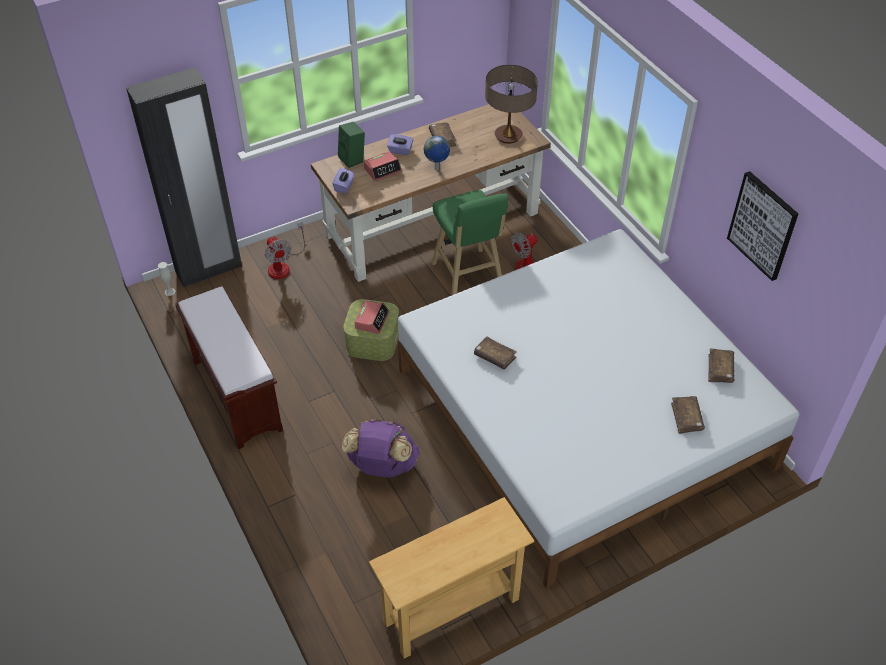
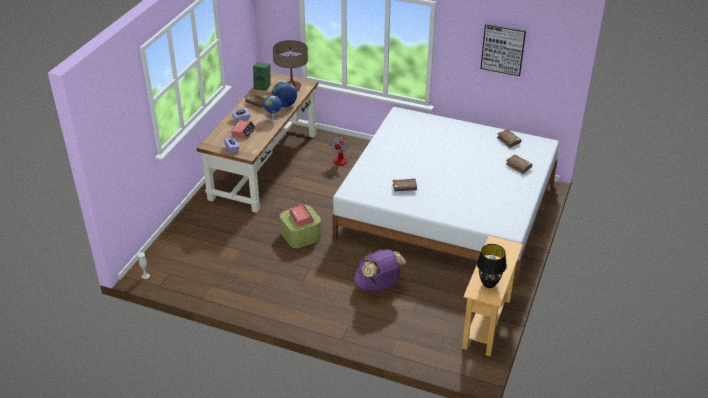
camera: 40 degrees left, 10 degrees down
black wardrobe [126,68,242,287] -> none
brown bench [175,287,283,449] -> none
fan [264,222,305,279] -> none
green speaker [338,122,365,168] -> green speaker moved to [253,62,271,91]
green stool [432,190,508,296] -> none
none -> globe [271,81,297,107]
none -> black table lamp [477,244,507,288]

